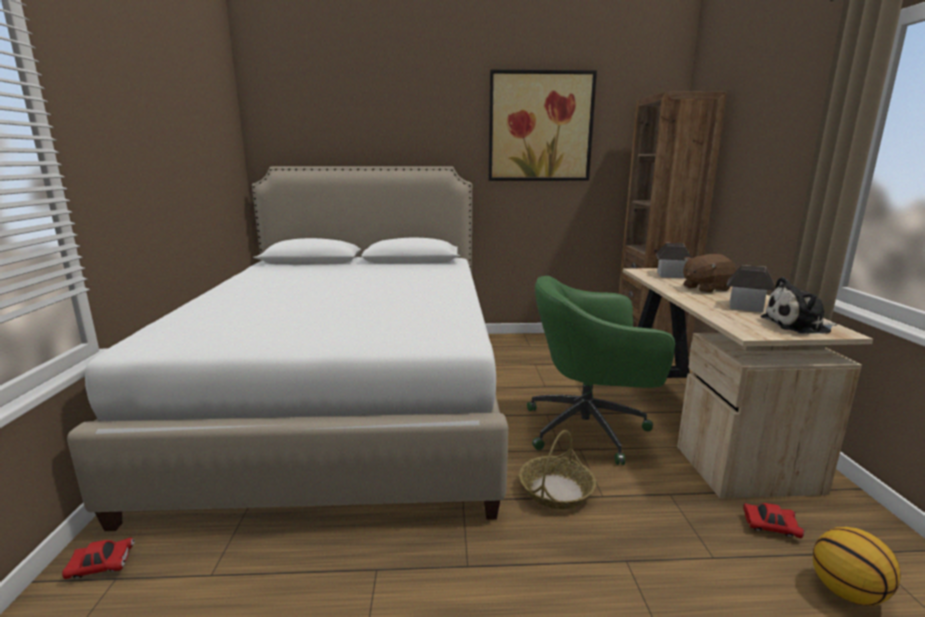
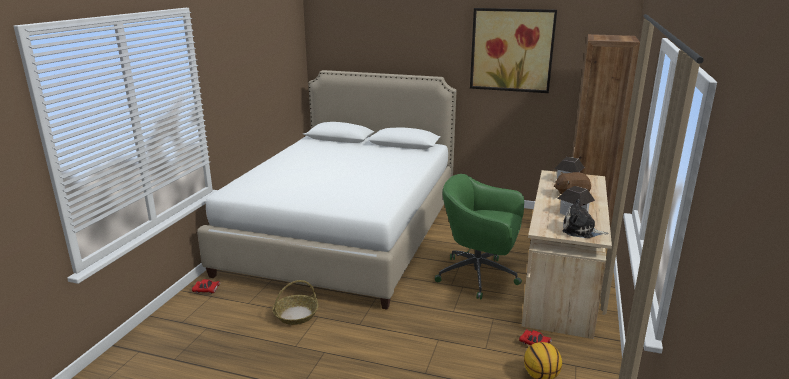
camera: 20 degrees right, 5 degrees up
basket [519,430,596,509] -> basket moved to [273,280,318,325]

